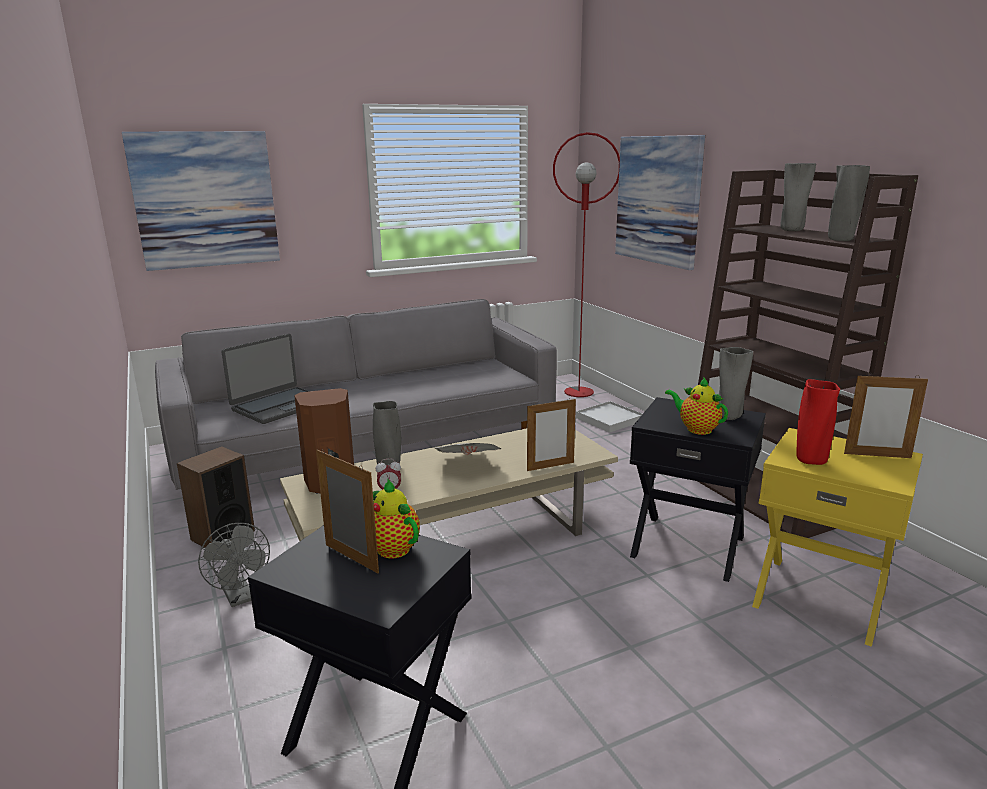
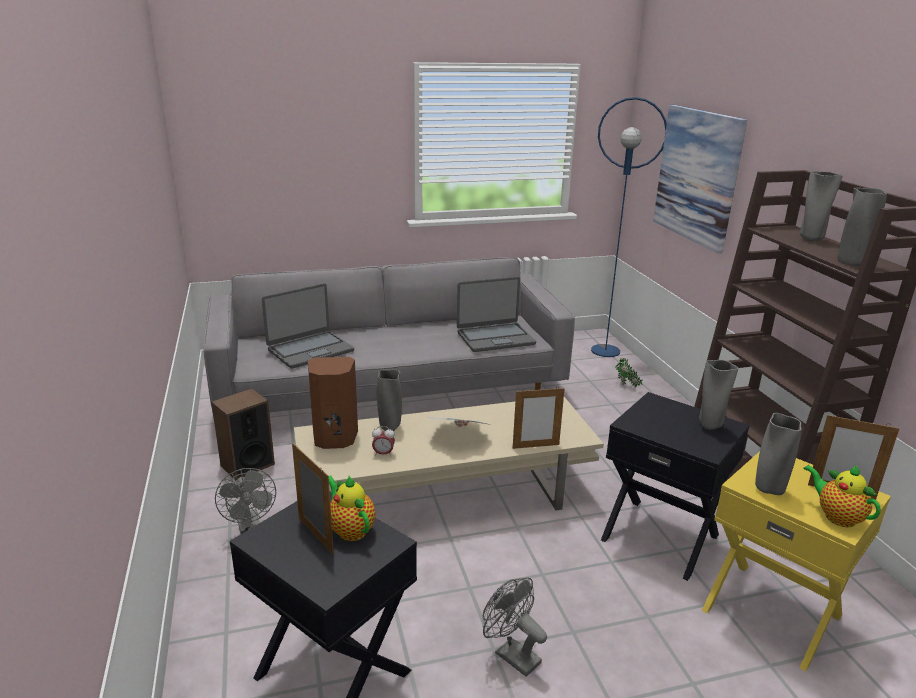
camera: 10 degrees right, 5 degrees up
picture [122,131,280,271] -> none
red floor lamp [553,132,620,397] -> blue floor lamp [591,97,667,357]
white tray [576,401,642,433] -> potted plant [615,358,642,387]
teapot [665,377,728,435] -> teapot moved to [803,464,881,527]
red vase [796,379,840,465] -> grey vase [755,413,802,495]
none -> laptop [457,277,536,352]
none -> grey fan [483,577,547,677]

